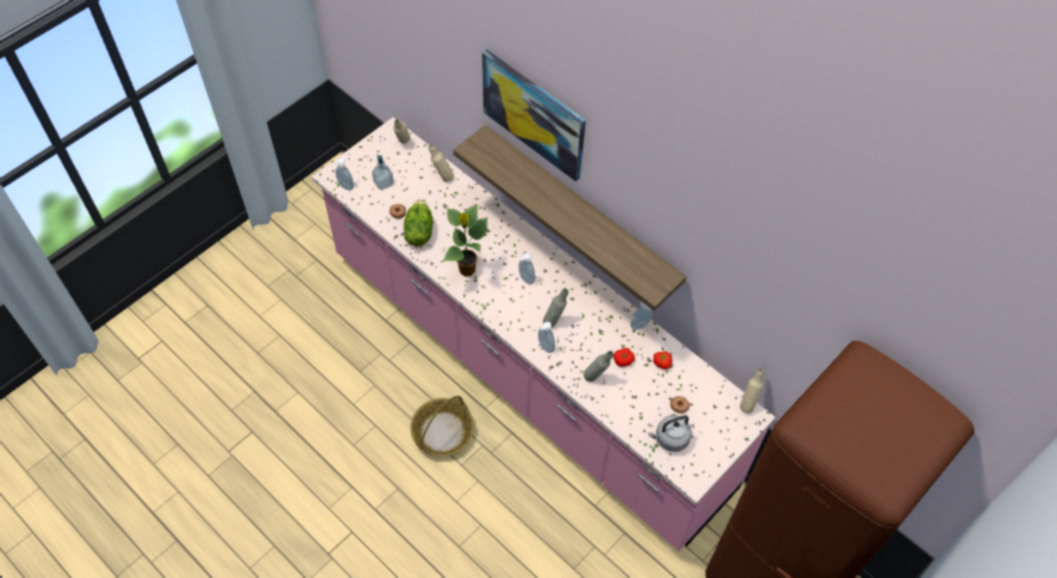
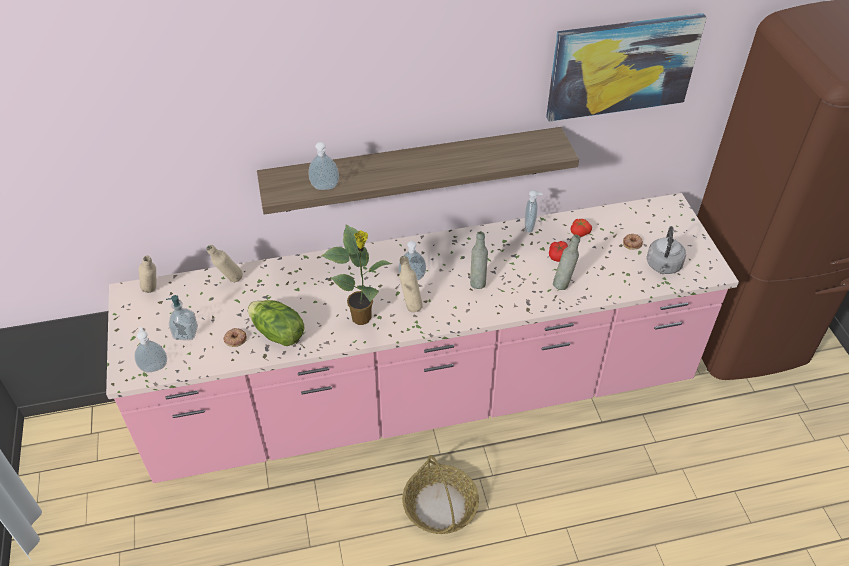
camera: 55 degrees left, 10 degrees down
picture [482,50,586,182] -> picture moved to [546,13,707,122]
soap dispenser [538,322,555,353] -> soap dispenser moved to [308,142,339,190]
beige bottle [740,369,764,413] -> beige bottle moved to [399,256,423,312]

